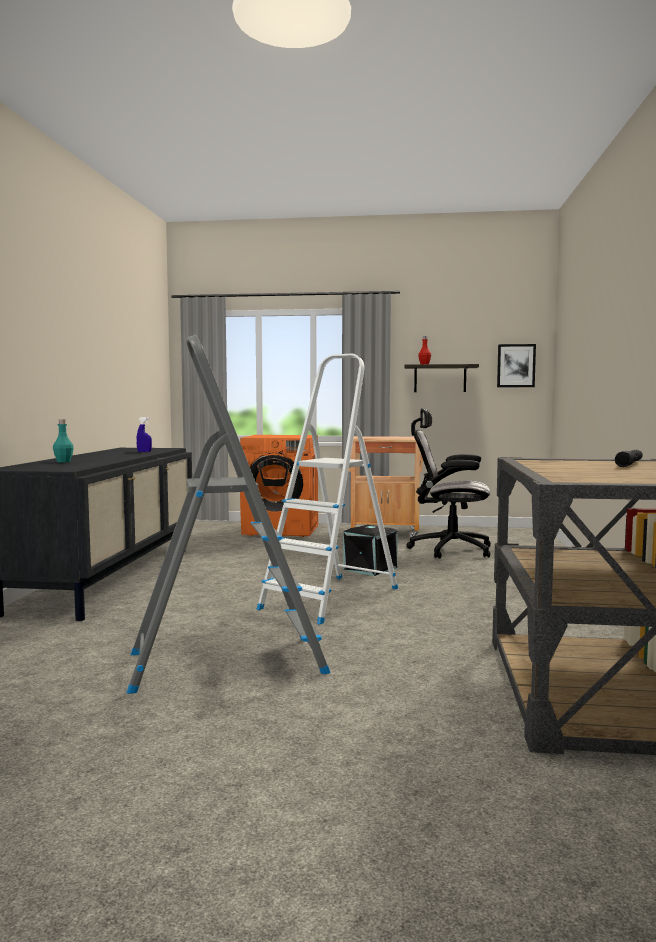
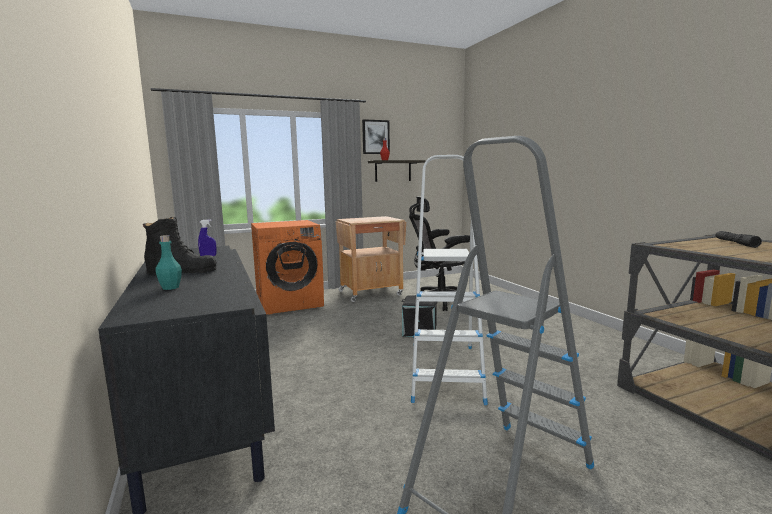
camera: 30 degrees left, 5 degrees up
picture [497,344,536,387] -> picture moved to [362,119,390,154]
none -> black boot [143,217,217,274]

